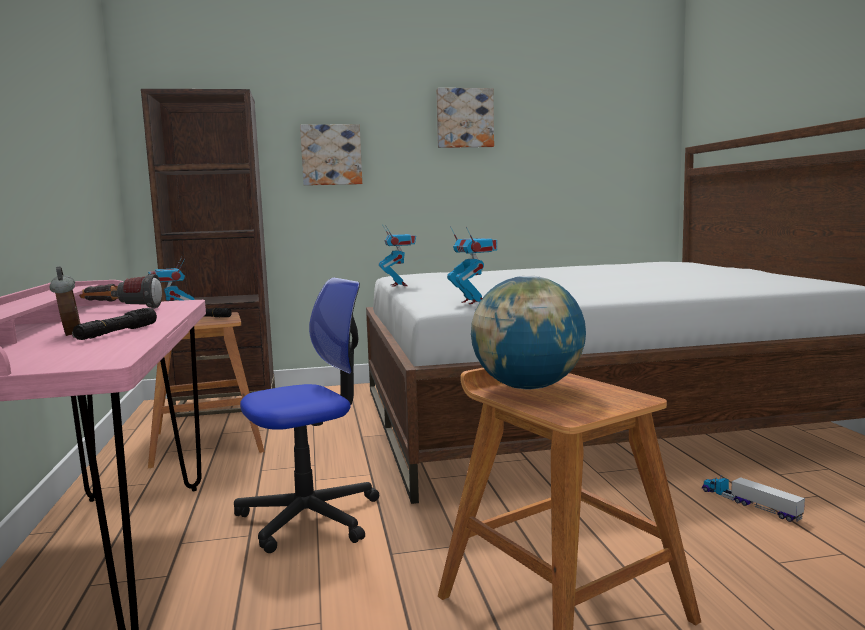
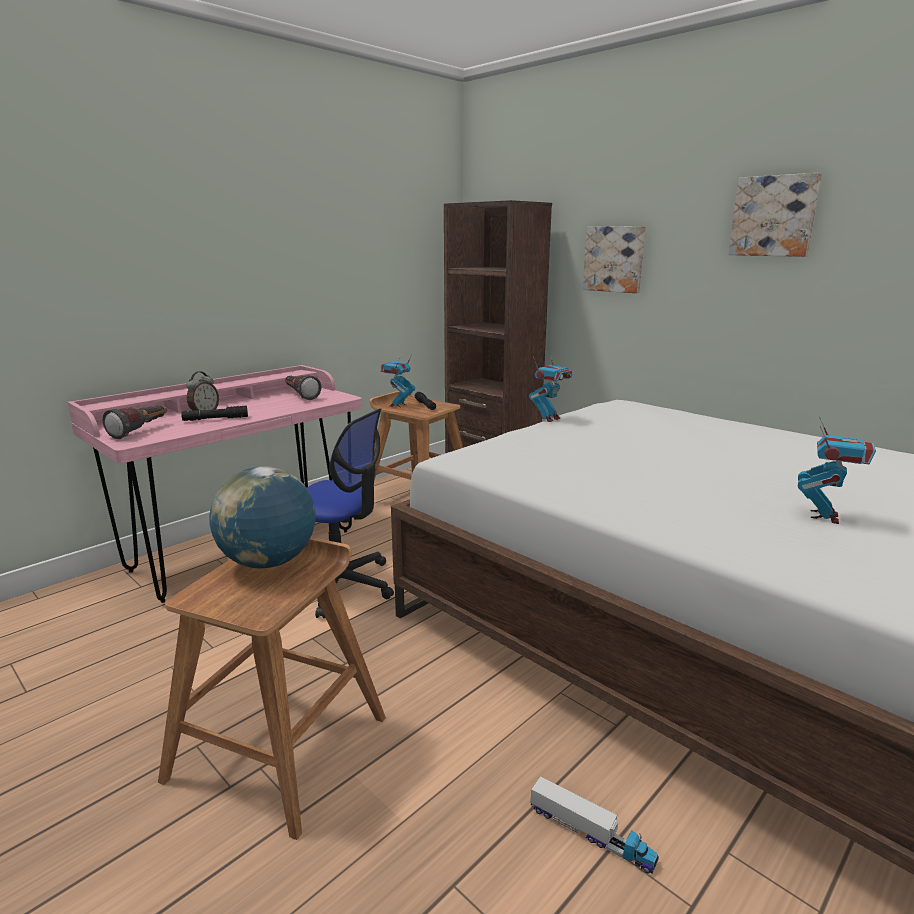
camera: 55 degrees right, 10 degrees up
toy robot [447,226,497,304] -> toy robot moved to [798,416,876,524]
toy truck [702,475,805,522] -> toy truck turned 105 degrees clockwise [531,777,659,874]
none -> flashlight [103,405,167,439]

